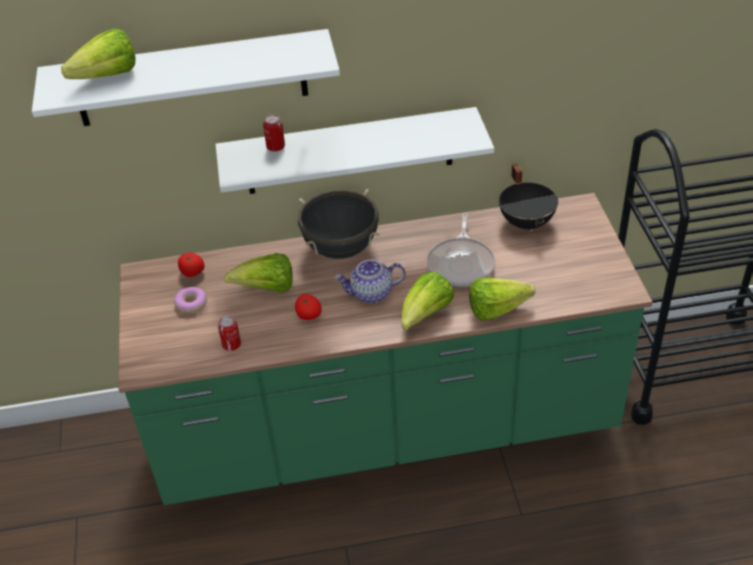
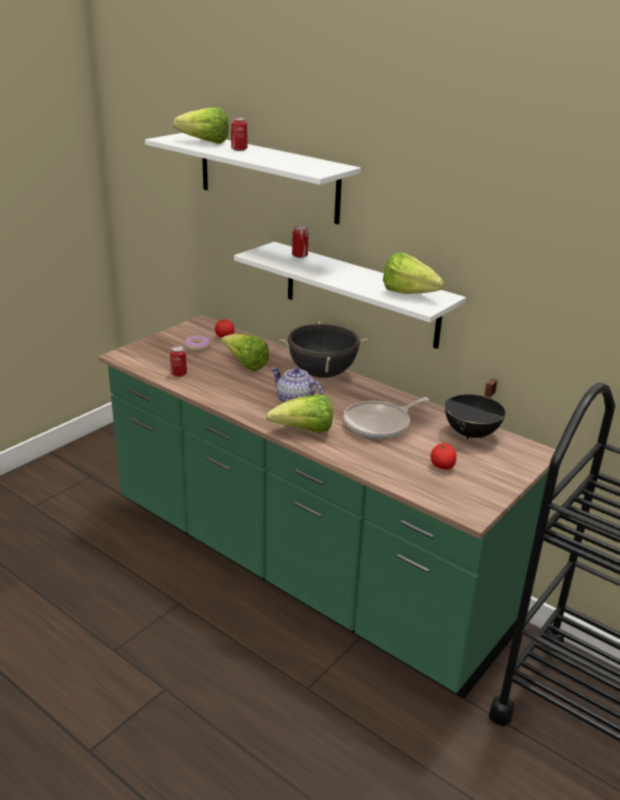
camera: 45 degrees right, 15 degrees down
tomato [295,294,322,320] -> tomato moved to [431,443,456,469]
lettuce [469,278,536,320] -> lettuce moved to [383,252,444,294]
none -> can [231,118,247,151]

